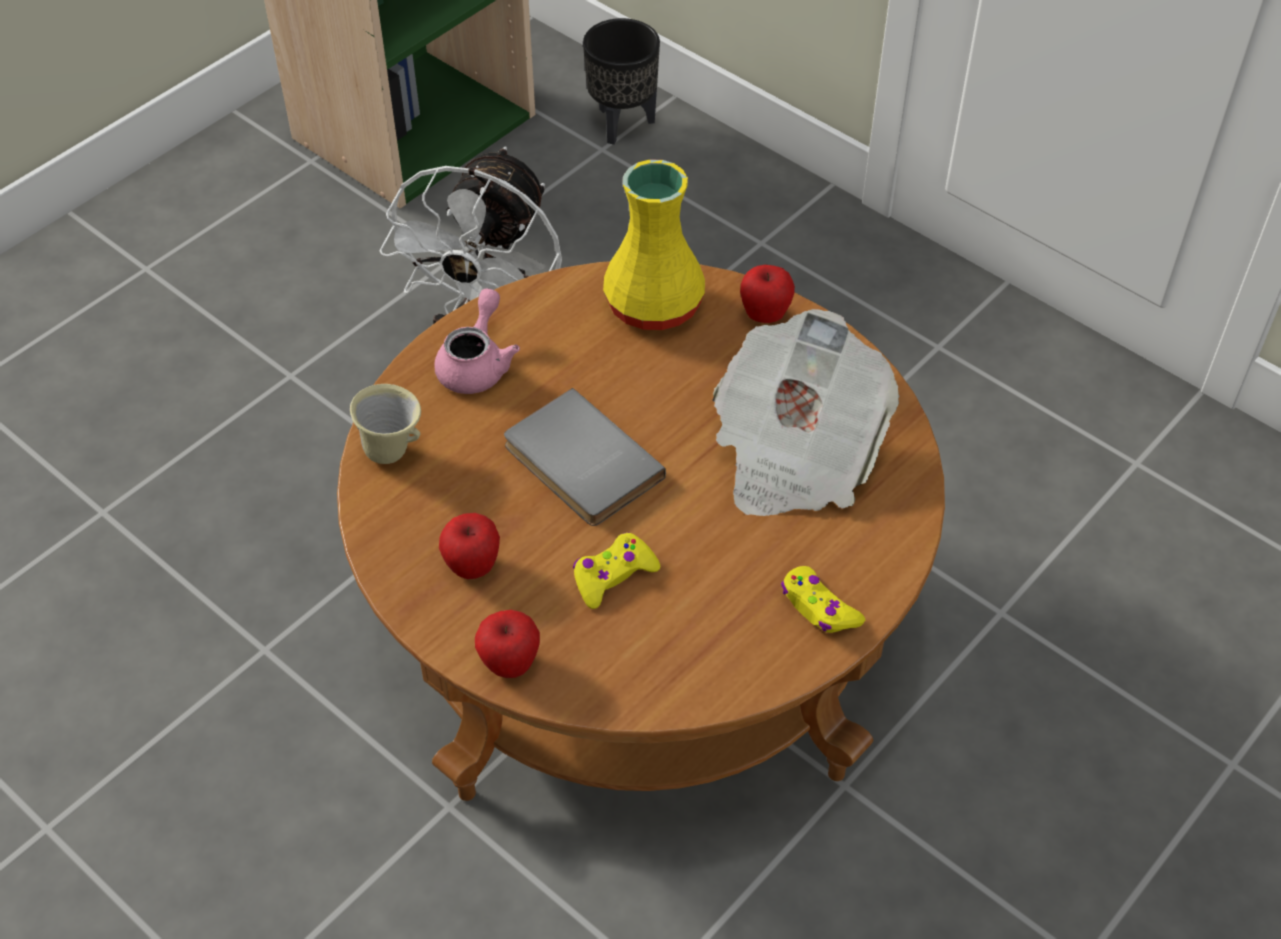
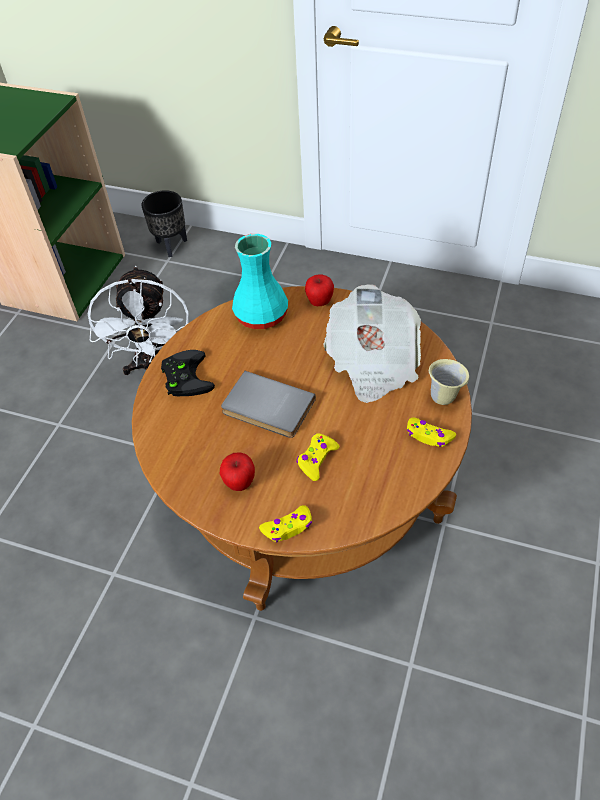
camera: 20 degrees left, 0 degrees up
beige mug [350,384,421,464] -> beige mug moved to [429,359,469,405]
pink teapot [434,288,520,394] -> black game controller [161,350,215,396]
apple [475,610,540,678] -> yellow game controller [259,505,312,543]
yellow vase [603,159,705,330] -> turquoise vase [232,234,288,329]

